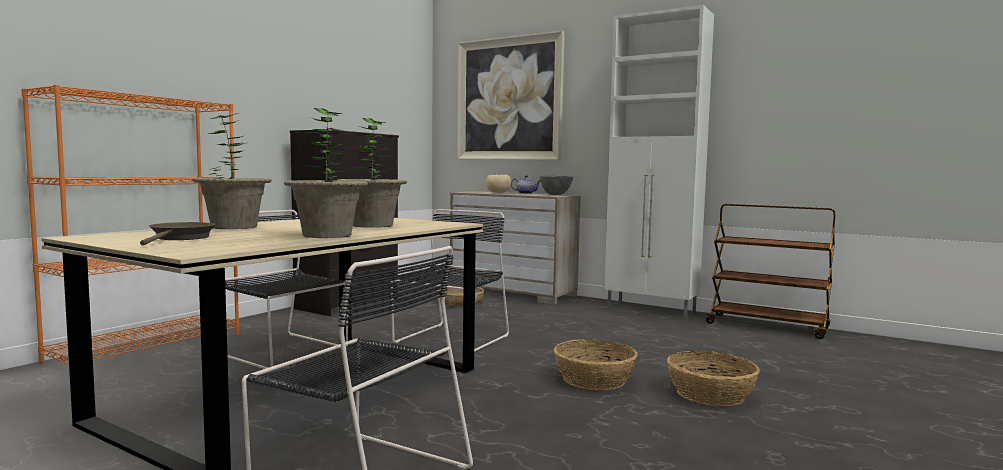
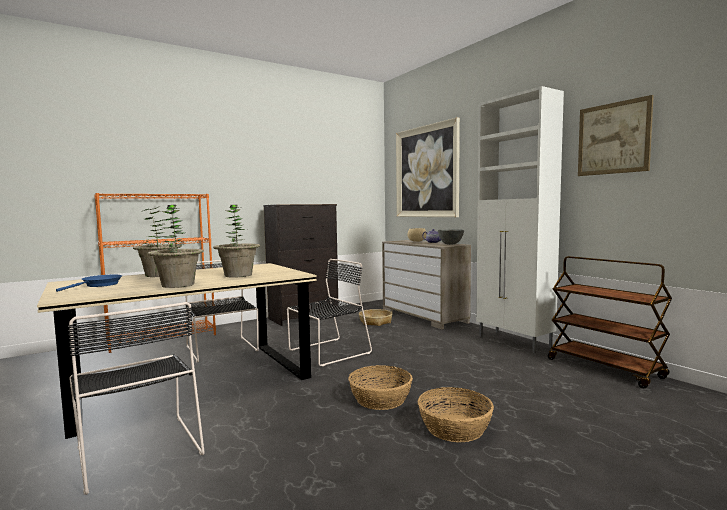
camera: 25 degrees right, 0 degrees up
brown frying pan [140,222,216,245] -> blue frying pan [56,275,122,292]
none -> picture [578,95,654,176]

